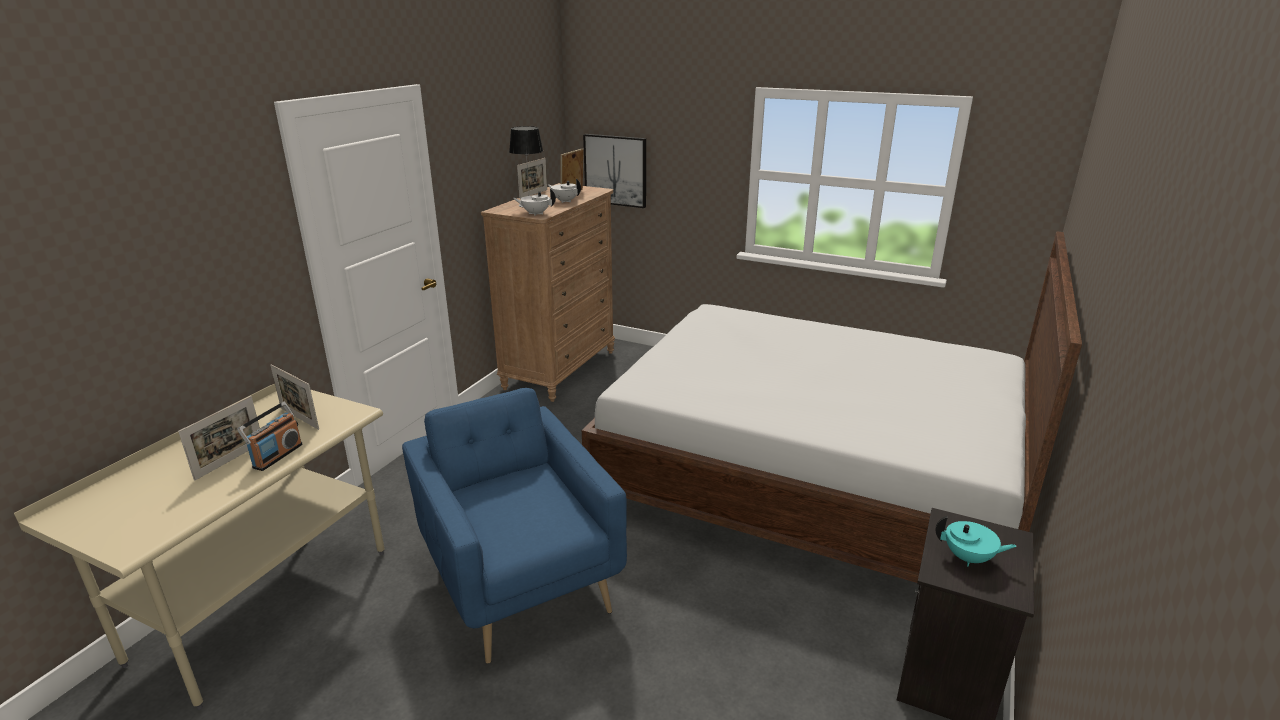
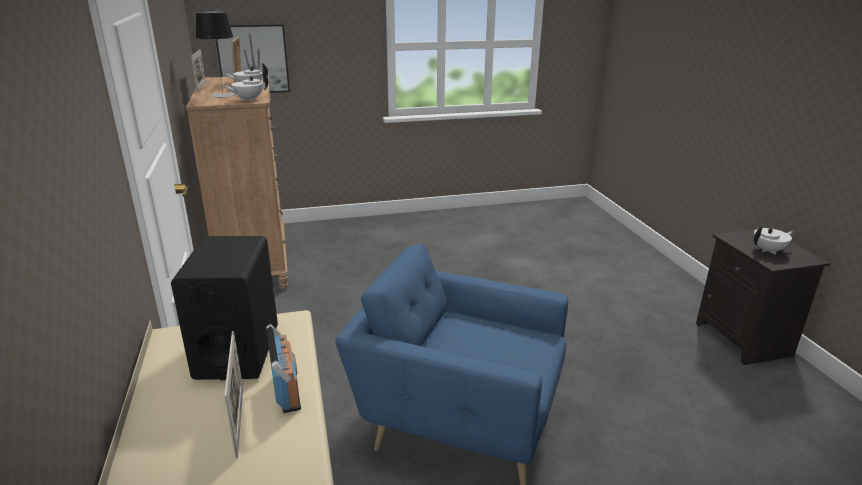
camera: 40 degrees left, 0 degrees up
picture frame [270,364,319,430] -> black speaker [171,236,278,380]
bed [582,232,1082,583] -> none
turquoise teapot [936,516,1017,567] -> white teapot [754,226,793,255]

